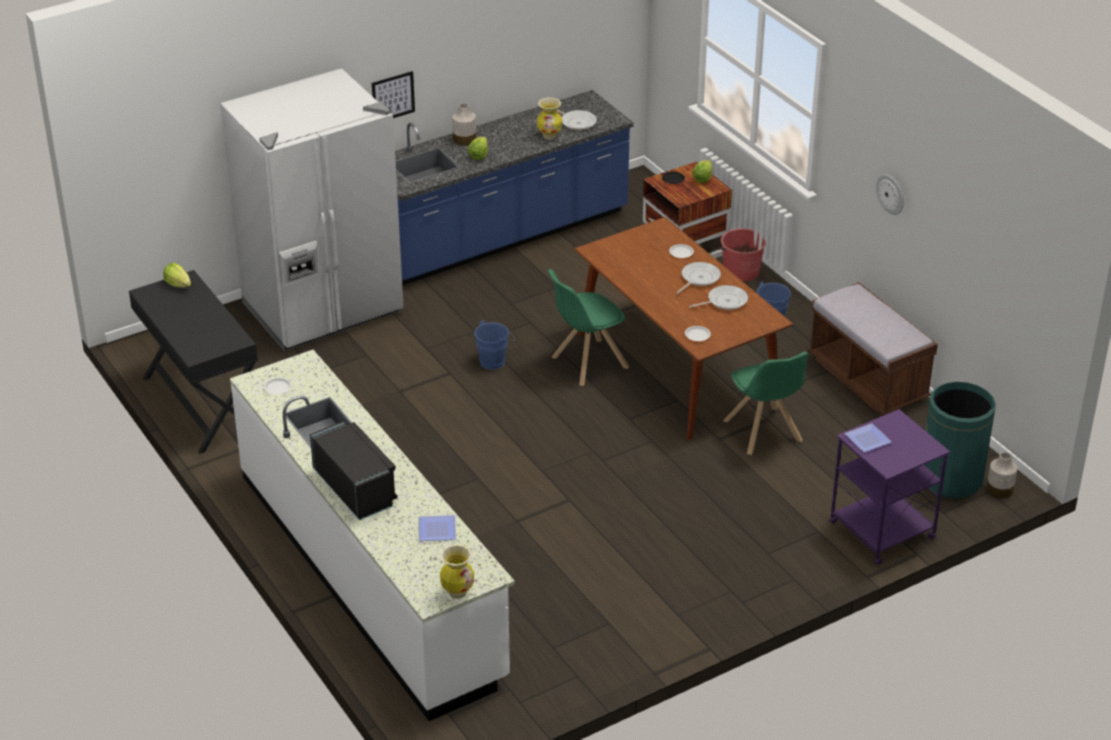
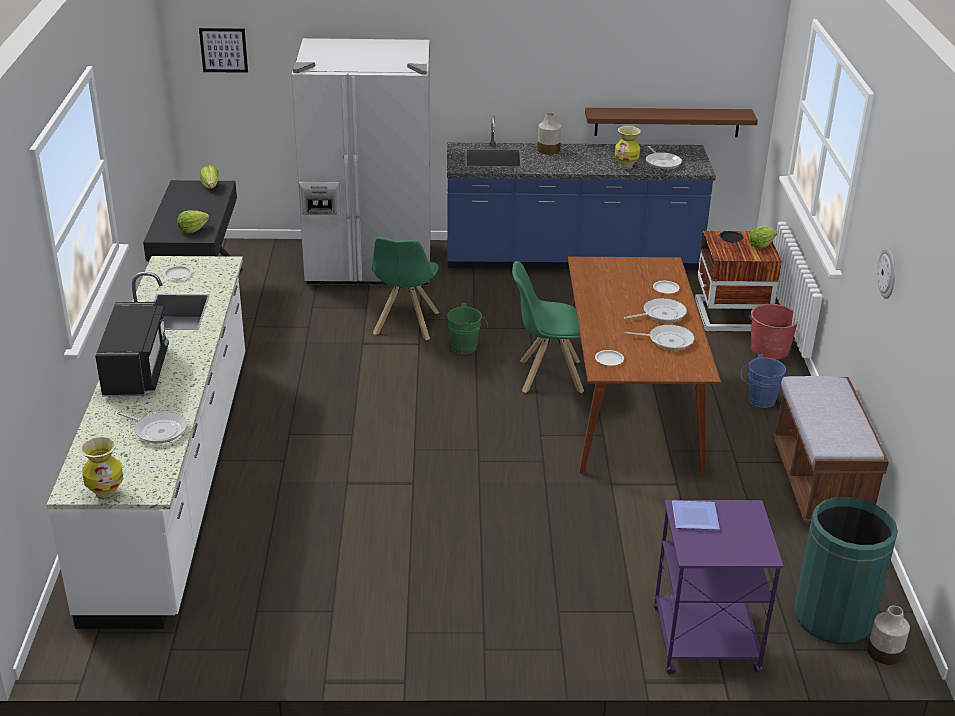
camera: 30 degrees right, 5 degrees down
picture [372,71,415,118] -> picture moved to [199,28,248,73]
plate [419,515,456,541] -> frying pan [117,411,187,444]
lettuce [468,137,488,160] -> lettuce moved to [177,211,209,234]
blue bucket [474,320,515,370] -> green bucket [447,303,488,354]
green chair [723,351,808,455] -> green chair moved to [372,237,439,340]
none -> brown shelf [585,108,758,137]

